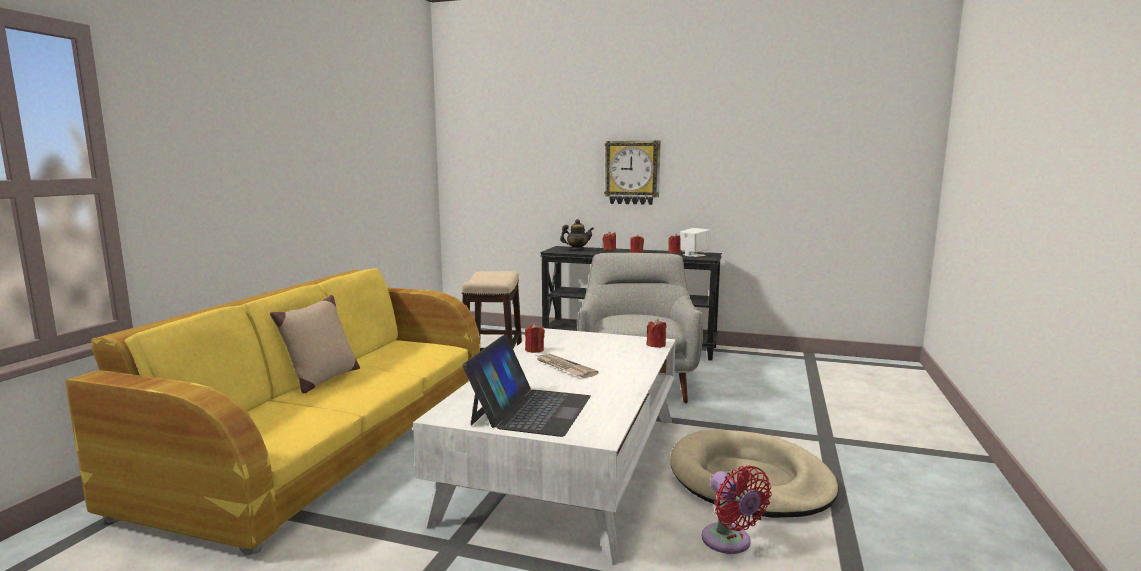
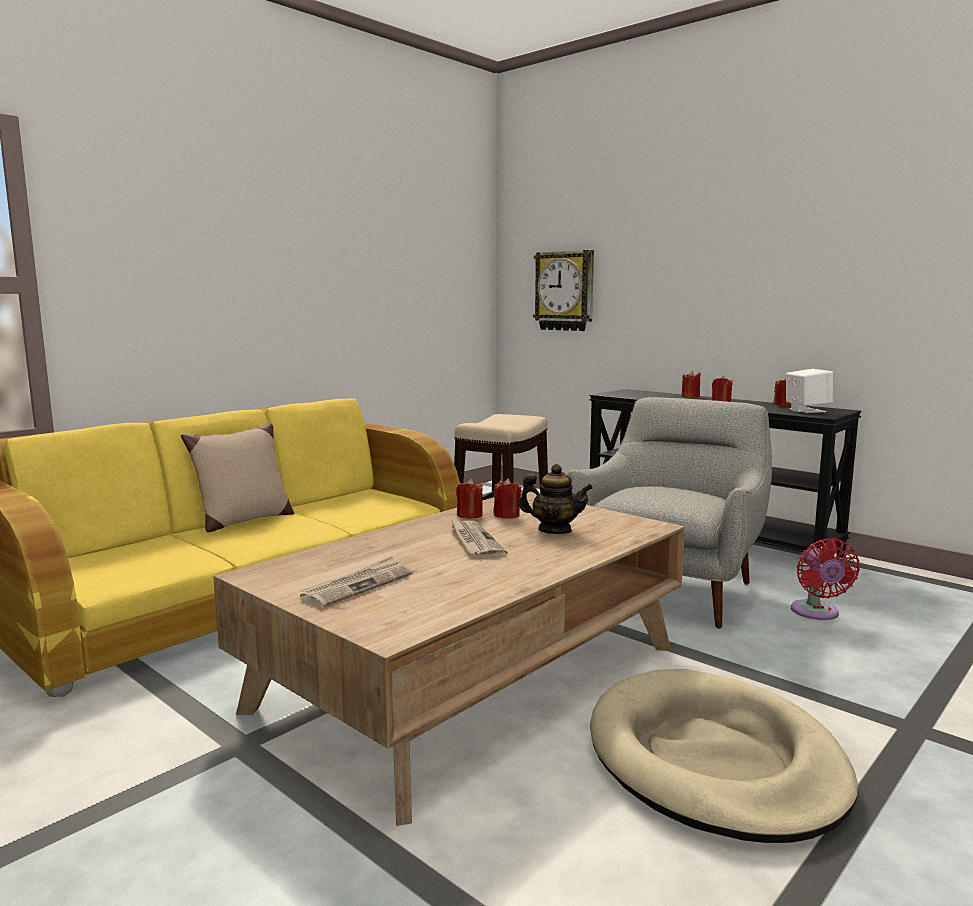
camera: 25 degrees right, 0 degrees up
white coffee table [413,328,675,565] -> brown coffee table [213,491,685,826]
laptop [462,334,591,437] -> newspaper [300,556,413,608]
teapot [560,219,594,250] -> teapot moved to [518,464,593,534]
wall clock [604,140,661,205] -> wall clock moved to [533,250,594,331]
red candle [647,319,666,348] -> red candle moved to [494,478,521,519]
red fan [702,465,772,554] -> red fan moved to [791,538,860,620]

